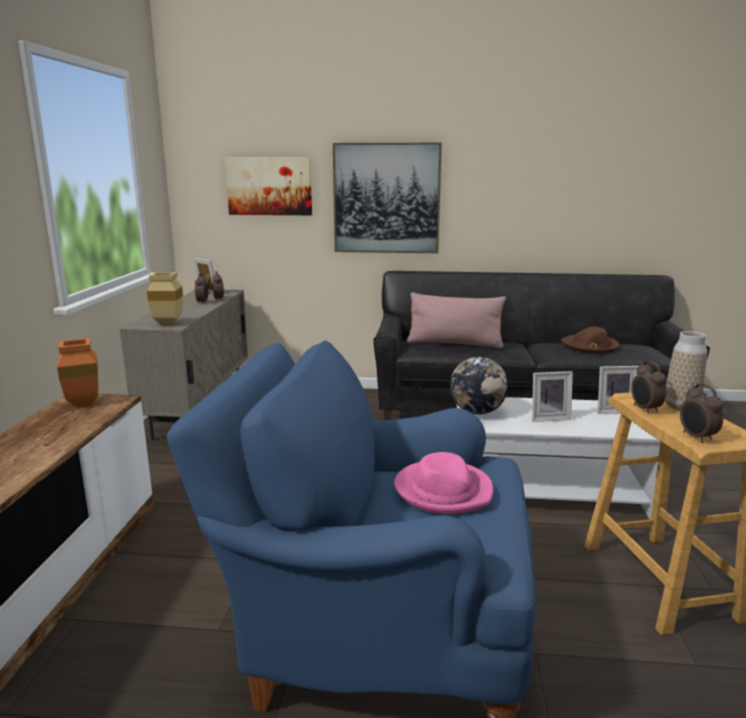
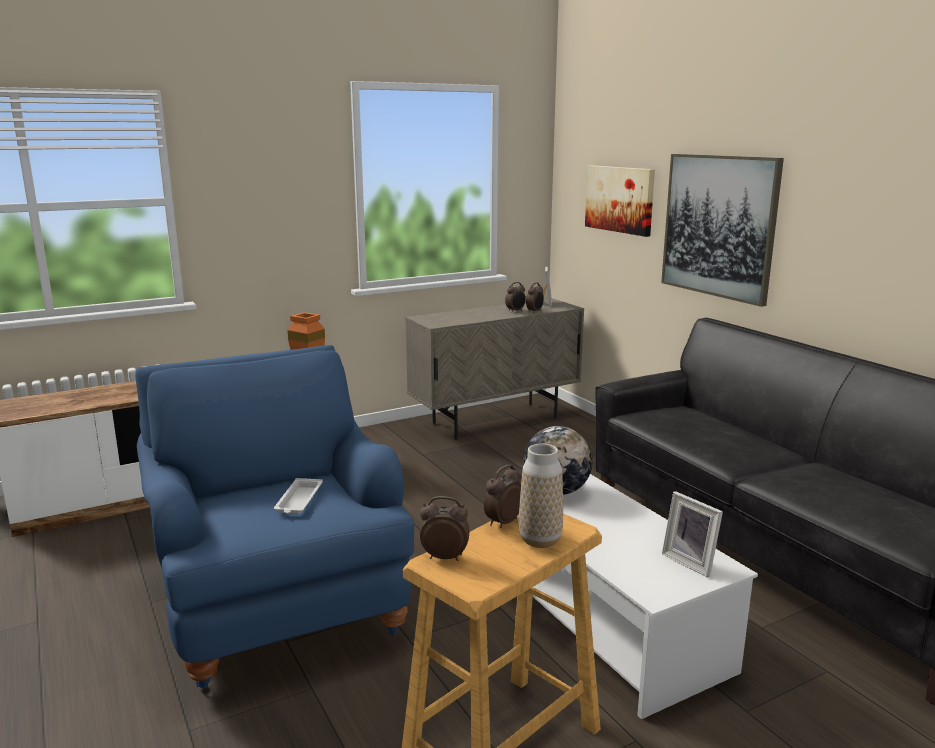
camera: 55 degrees right, 0 degrees up
beige vase [147,272,183,326] -> none
pink hat [394,452,494,514] -> white tray [274,478,323,514]
pink pillow [407,292,506,348] -> none
picture frame [532,371,573,422] -> none
brown hat [561,327,620,354] -> none
alarm clock [680,383,723,443] -> alarm clock turned 60 degrees clockwise [420,496,469,561]

